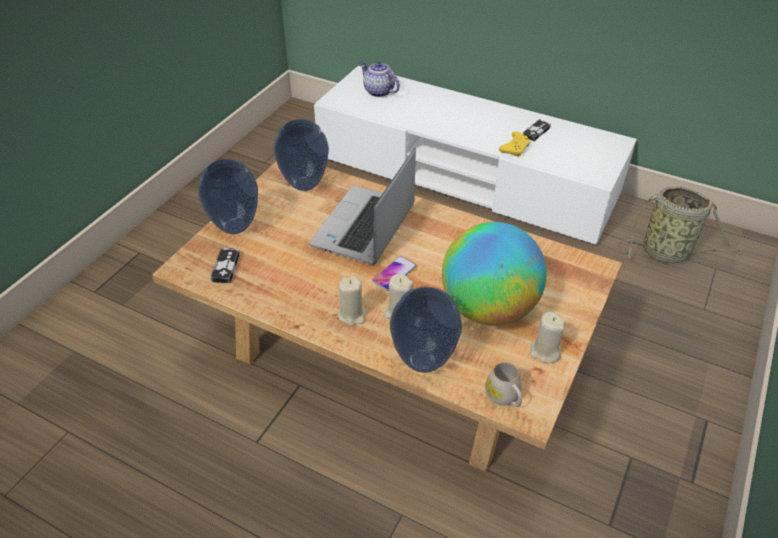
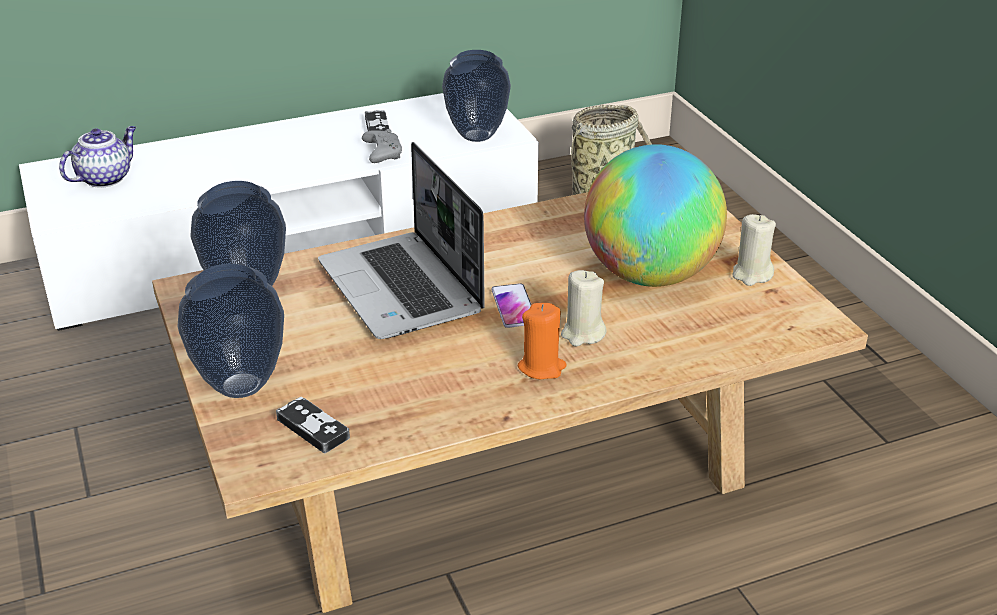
camera: 50 degrees left, 10 degrees down
beige candle [338,277,366,326] -> orange candle [518,303,567,379]
teapot [359,61,400,97] -> teapot turned 135 degrees clockwise [59,126,136,188]
vase [390,287,462,373] -> vase moved to [442,50,511,142]
white mug [485,362,522,407] -> none
yellow game controller [499,131,530,157] -> grey game controller [362,129,402,163]

